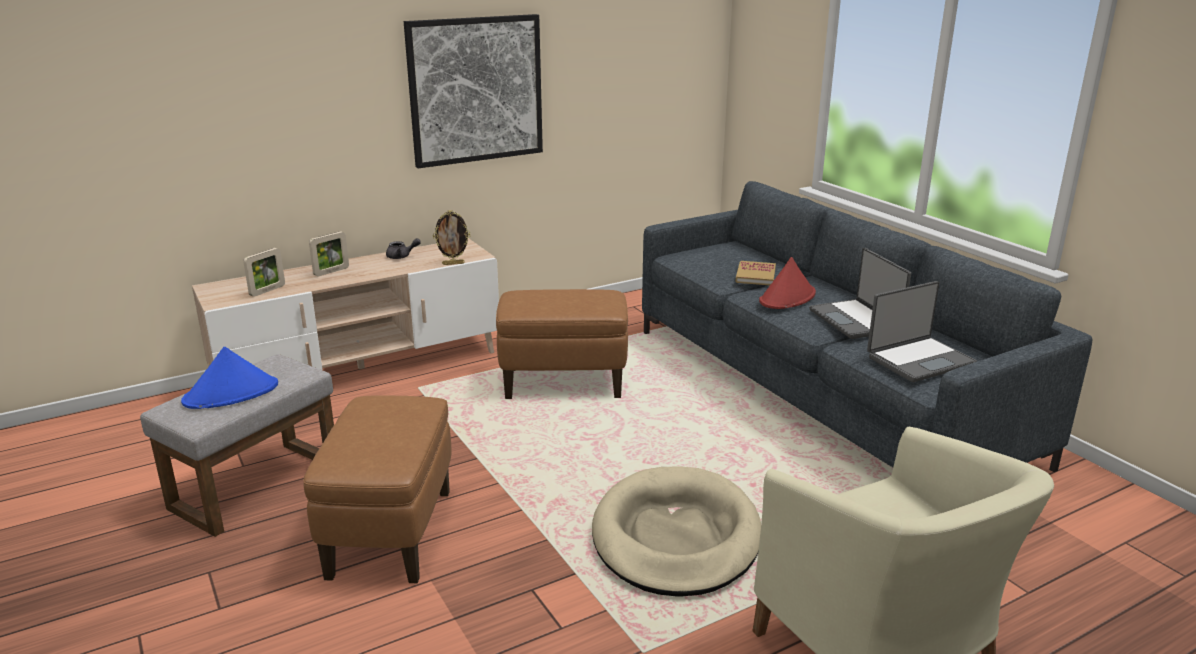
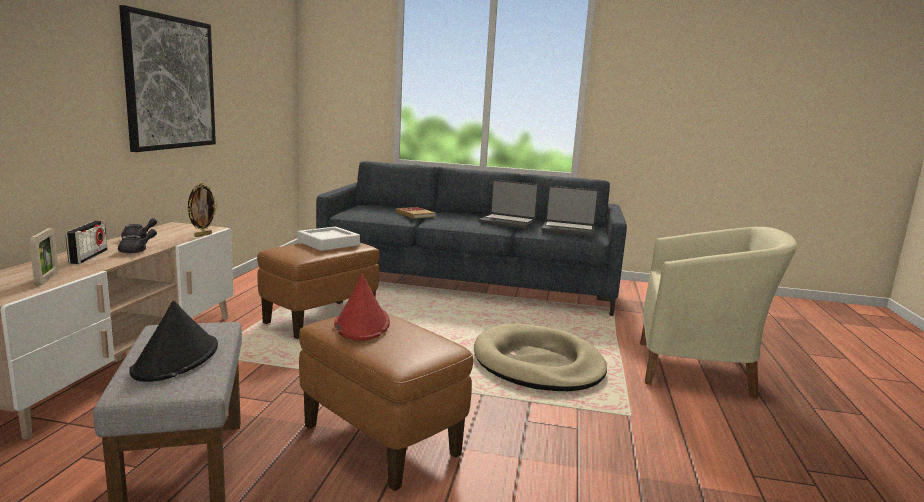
camera: 50 degrees left, 10 degrees down
blue hat [181,347,278,409] -> black hat [129,301,218,382]
picture frame [309,231,349,276] -> radio [66,221,108,264]
red hat [759,257,816,309] -> red hat moved to [334,274,390,341]
laptop [867,281,977,382] -> laptop turned 90 degrees clockwise [541,186,599,236]
none -> grey teapot [118,229,157,254]
none -> white tray [297,226,360,251]

